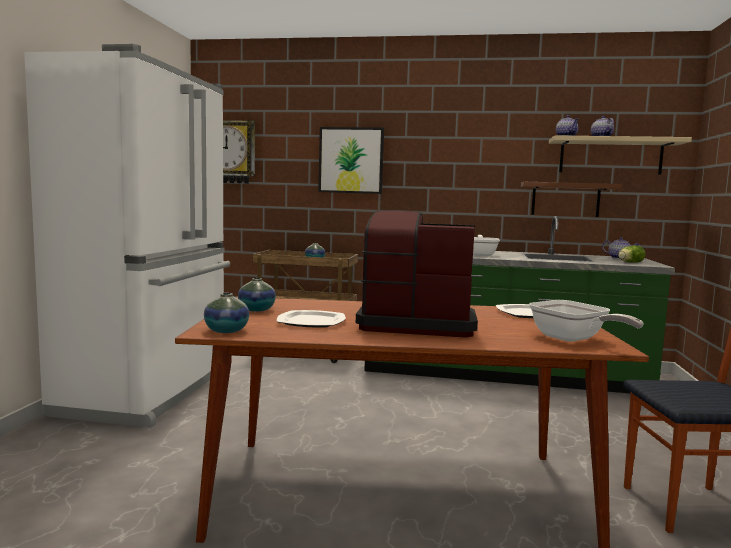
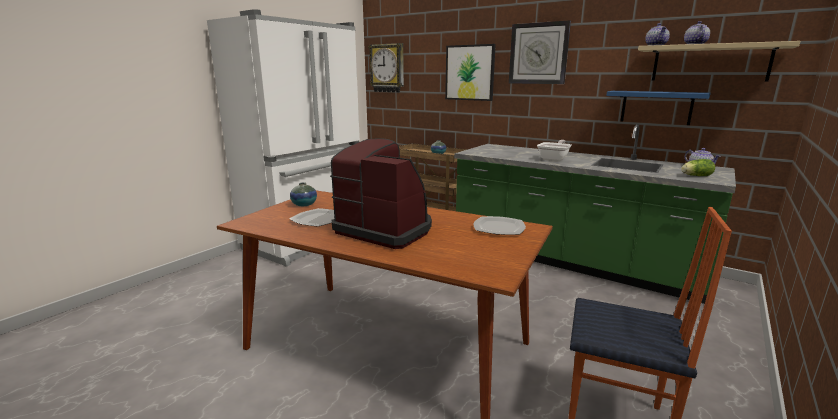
camera: 25 degrees right, 10 degrees up
vase [204,293,249,333] -> none
brown shelf [521,182,622,217] -> blue shelf [606,91,711,125]
frying pan [529,300,643,342] -> none
none -> wall clock [509,20,571,84]

